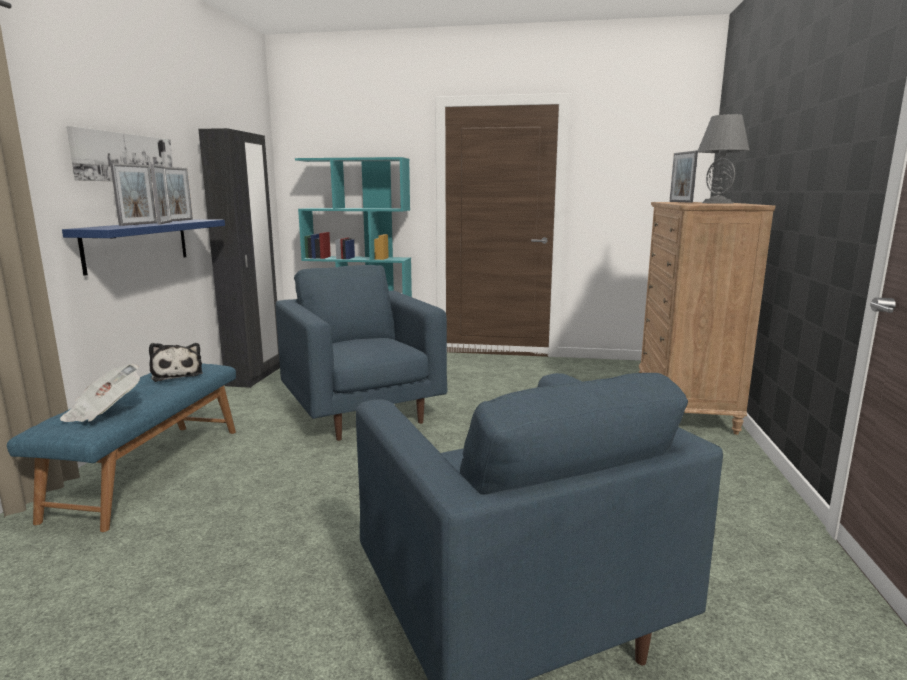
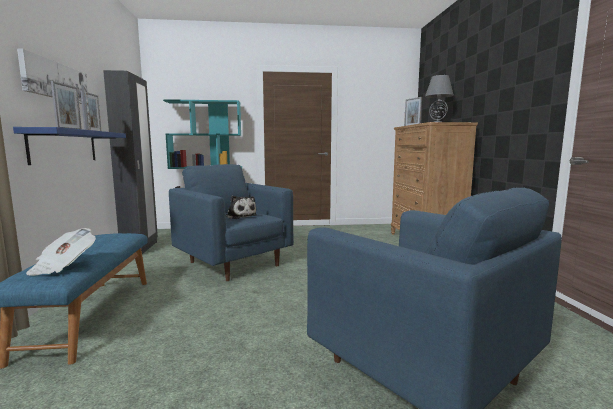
camera: 15 degrees left, 5 degrees down
plush toy [149,343,203,382] -> plush toy moved to [226,196,257,219]

